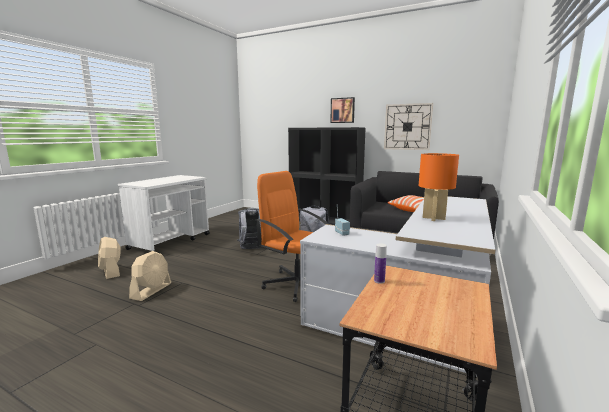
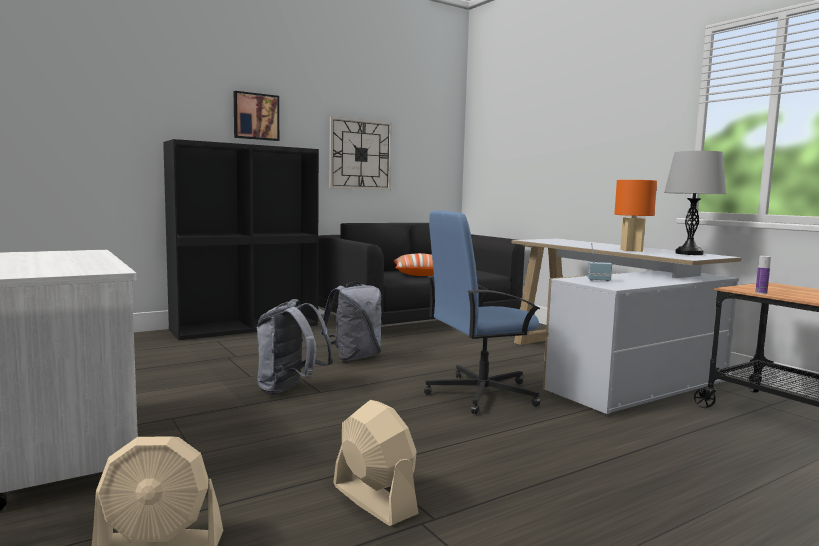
camera: 60 degrees left, 5 degrees down
orange office chair [256,171,330,302] -> blue office chair [424,211,540,414]
none -> grey table lamp [664,151,726,255]

